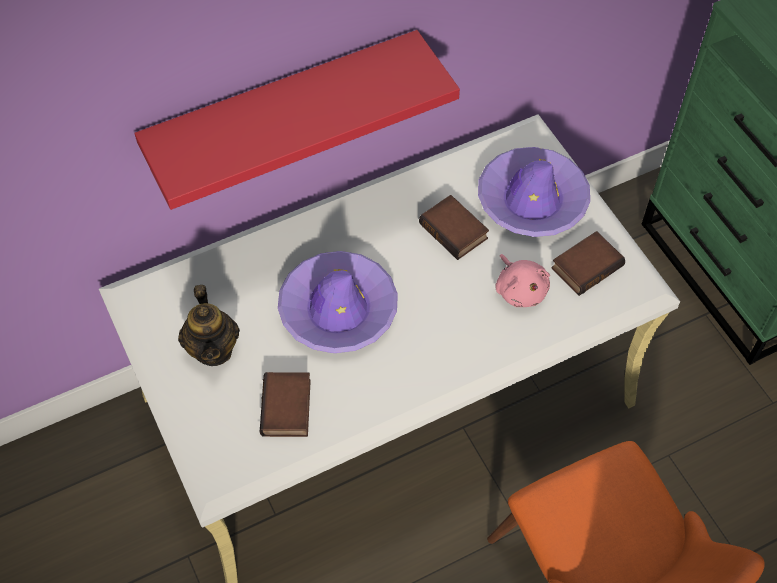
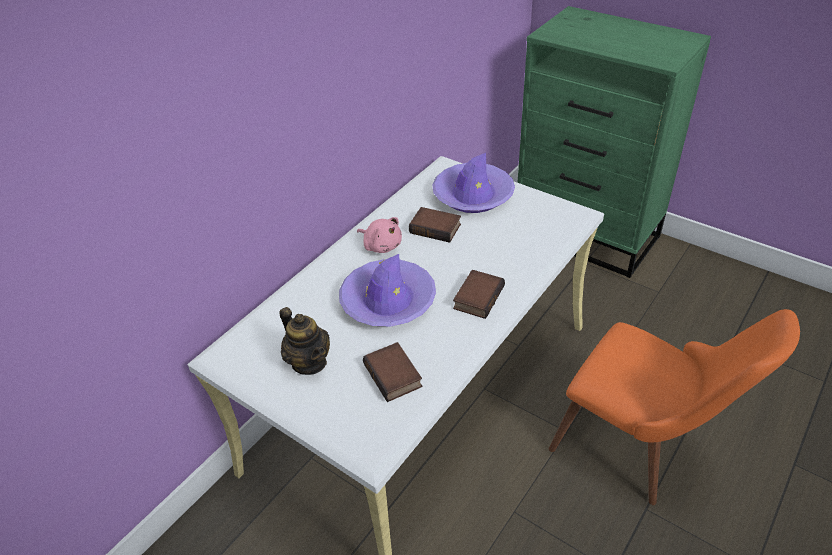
camera: 25 degrees left, 15 degrees down
red shelf [135,30,460,210] -> none
pink plush toy [496,254,550,307] -> pink plush toy moved to [357,217,402,253]
book [551,231,625,296] -> book moved to [453,270,505,319]

